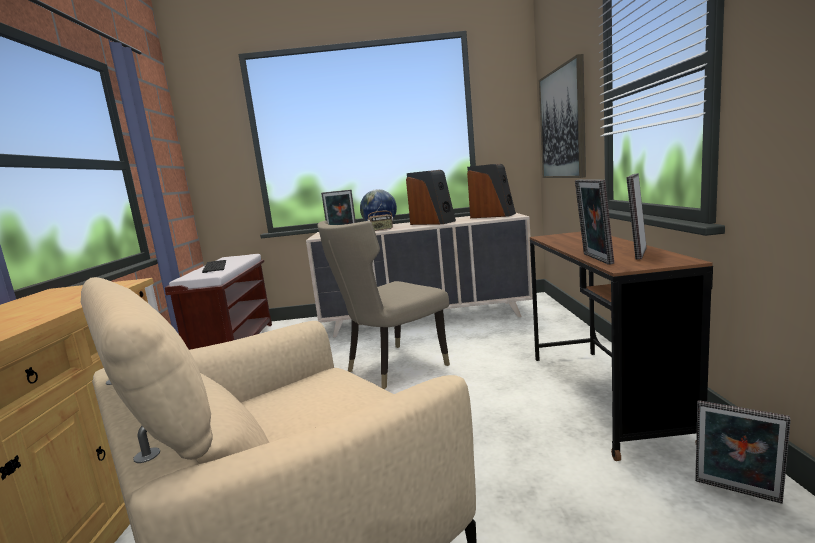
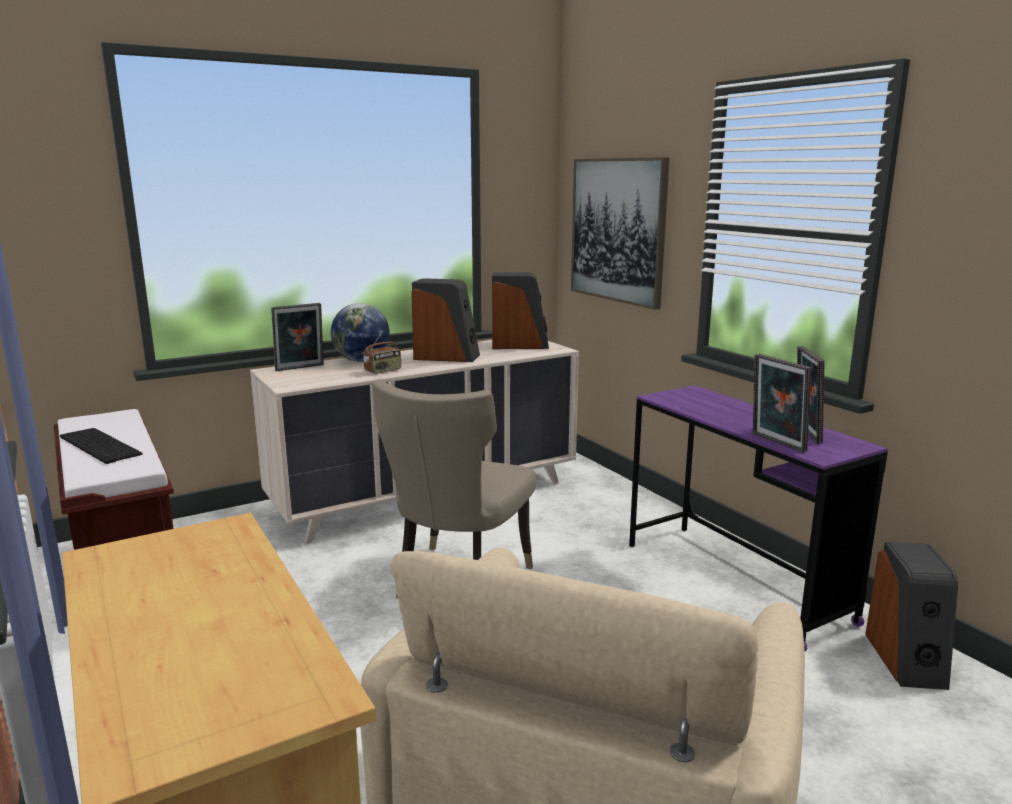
camera: 30 degrees left, 5 degrees up
brown desk [530,232,713,461] -> purple desk [629,385,888,651]
picture frame [695,400,791,504] -> speaker [865,542,958,690]

